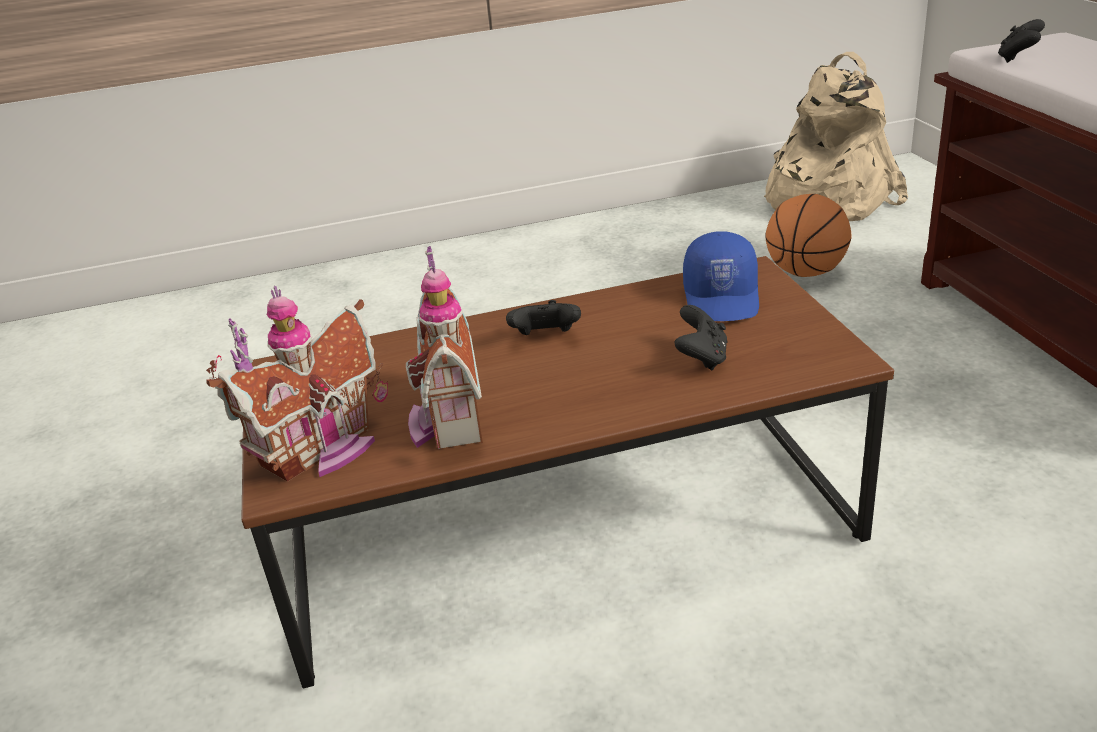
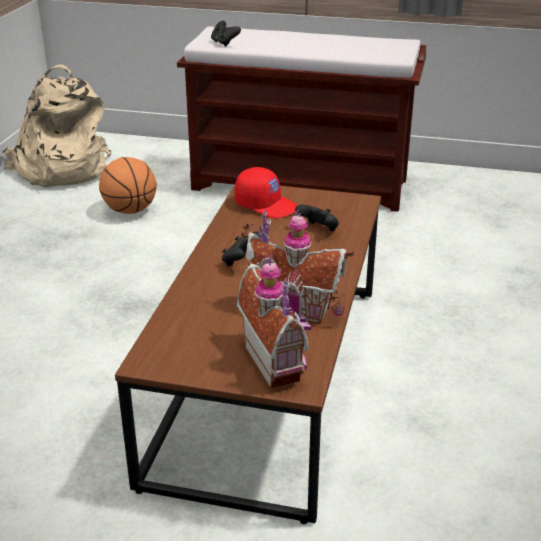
camera: 65 degrees left, 0 degrees up
blue cap [683,231,759,321] -> red cap [235,167,298,218]

